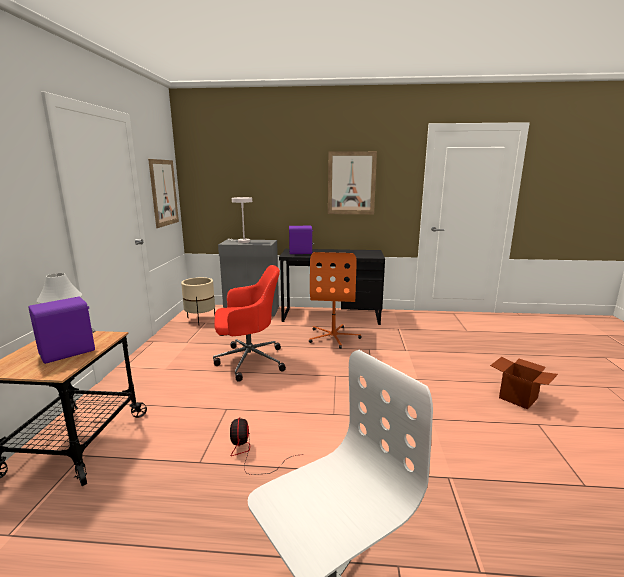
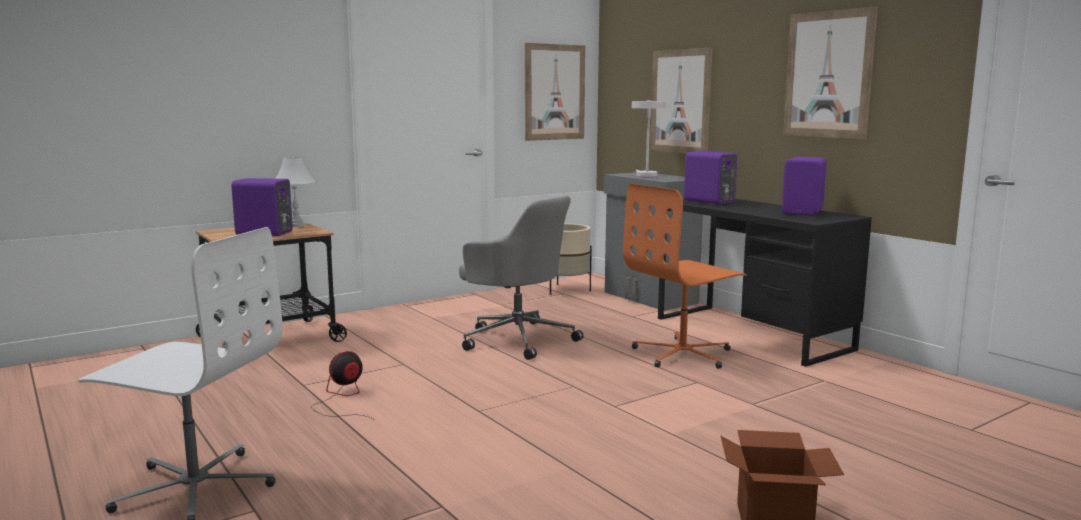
camera: 50 degrees right, 5 degrees down
red office chair [213,265,286,382] -> grey office chair [459,196,584,360]
none -> picture [650,48,712,154]
none -> purple speaker [782,157,827,216]

